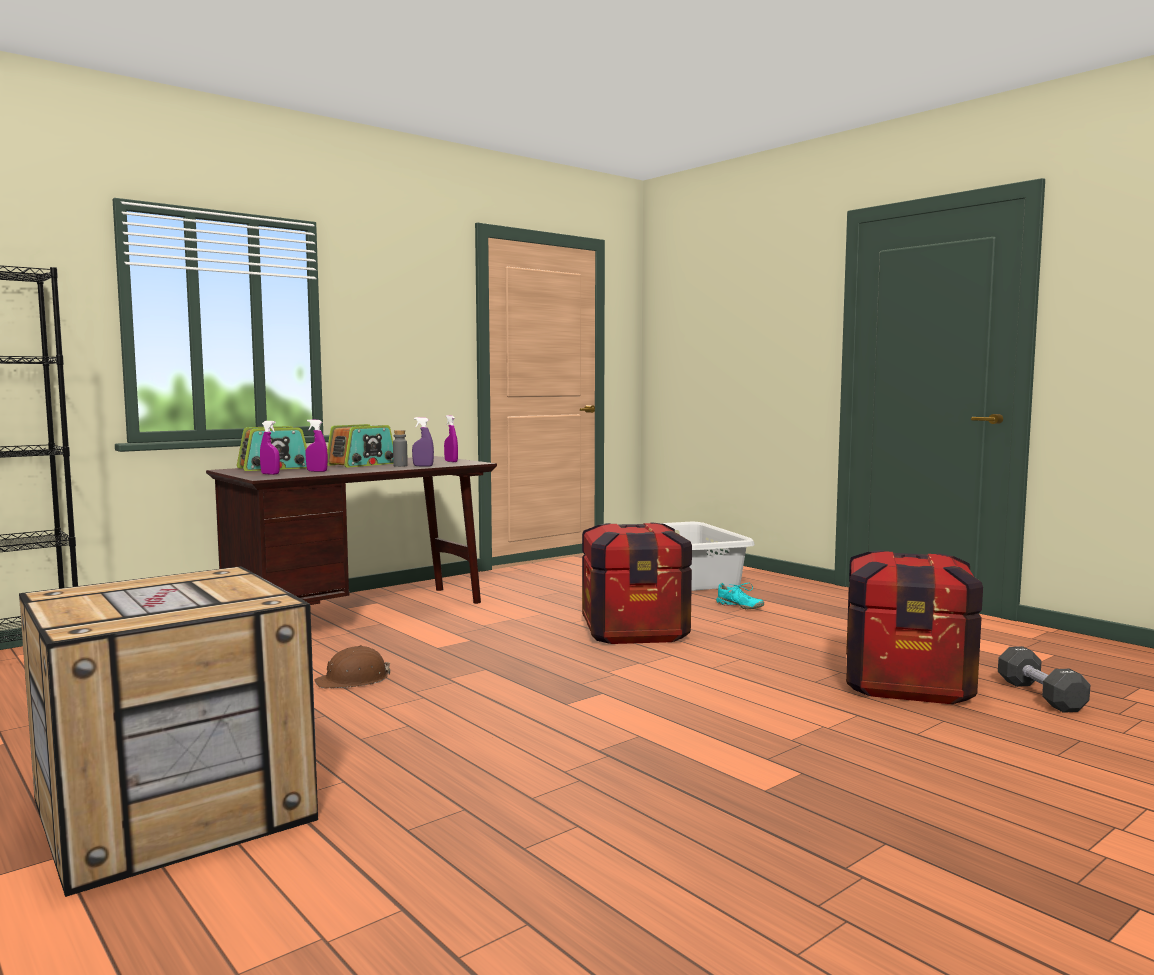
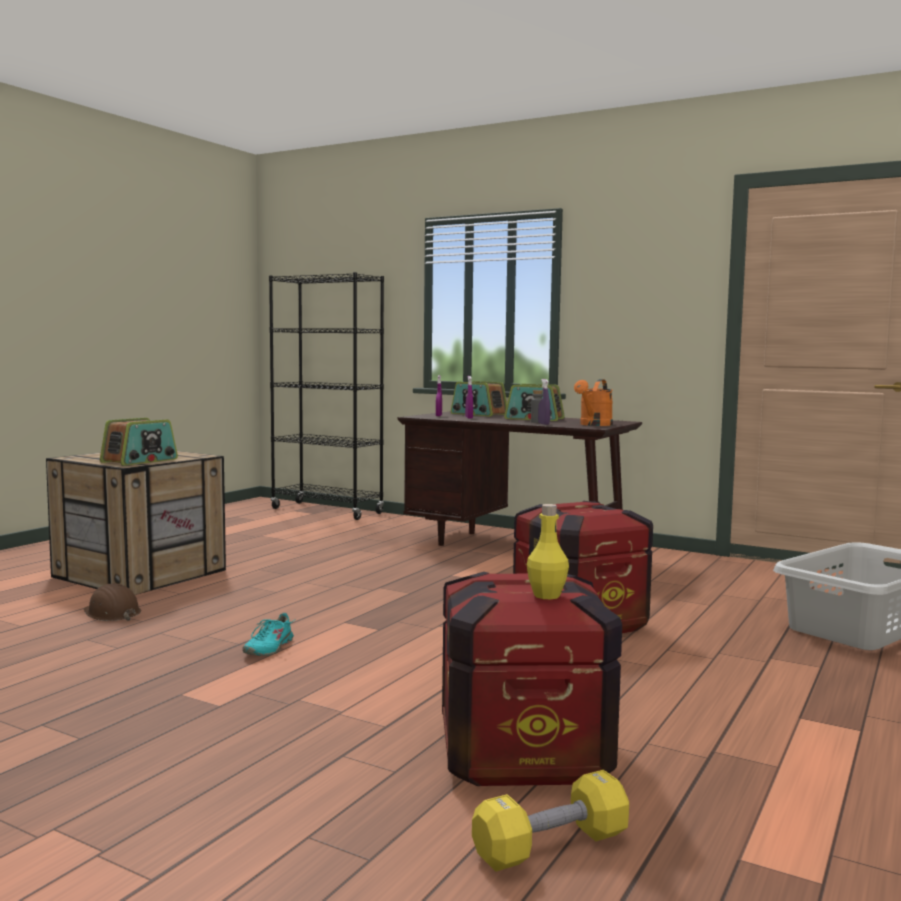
camera: 70 degrees right, 0 degrees up
brown hard hat [314,645,390,688] -> brown hard hat moved to [84,583,141,621]
purple spray bottle [444,415,458,462] -> orange watering can [574,379,613,426]
turquoise shoe [716,583,764,609] -> turquoise shoe moved to [242,613,296,656]
black dumbbell [998,646,1090,713] -> yellow dumbbell [472,770,629,871]
none -> radio [100,418,178,466]
none -> yellow bottle [527,504,569,599]

